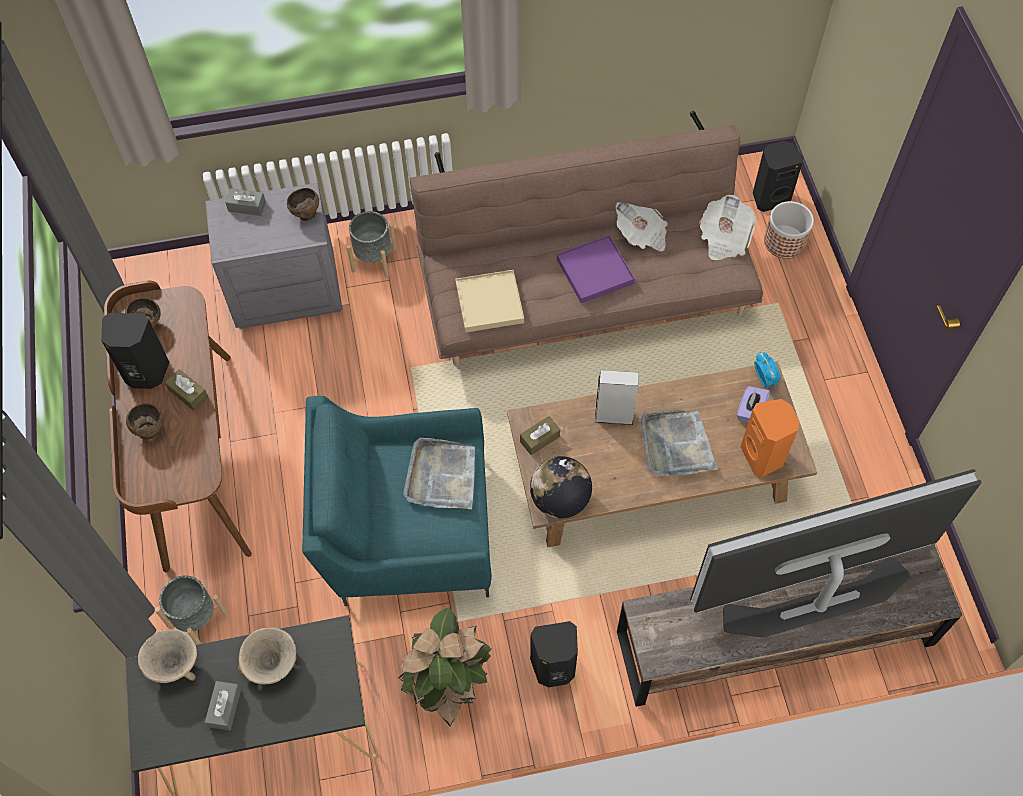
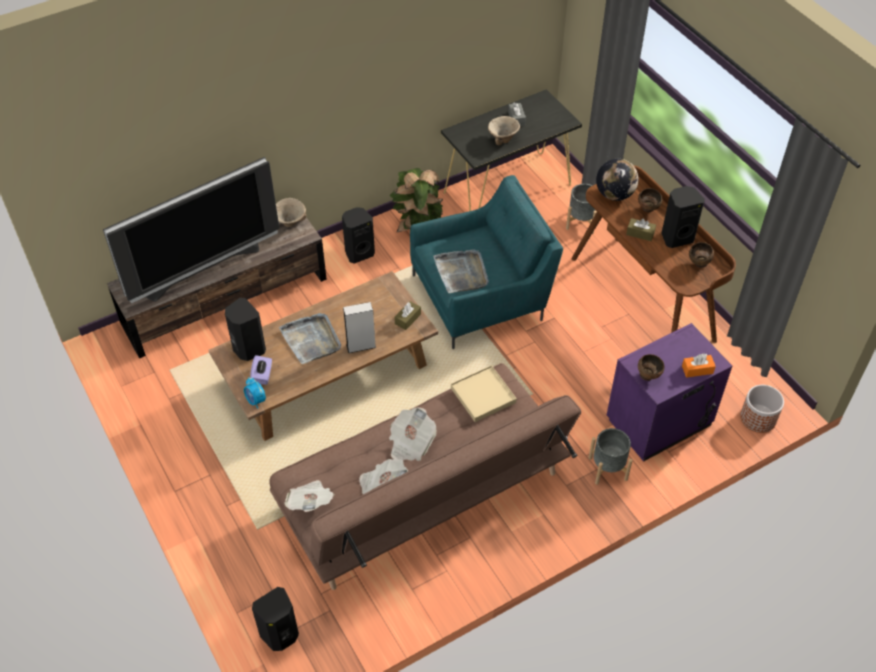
camera: 160 degrees right, 10 degrees down
beige bowl [138,629,197,683] -> beige bowl moved to [276,198,306,227]
grey nightstand [205,183,343,329] -> purple nightstand [607,323,732,462]
grey tissue box [225,188,266,216] -> orange tissue box [682,354,716,378]
globe [530,456,592,519] -> globe moved to [596,159,639,201]
purple tray [557,235,635,303] -> newspaper [389,407,437,461]
orange speaker [740,399,799,477] -> black speaker [225,298,266,361]
planter [764,201,814,259] -> planter moved to [740,385,784,433]

